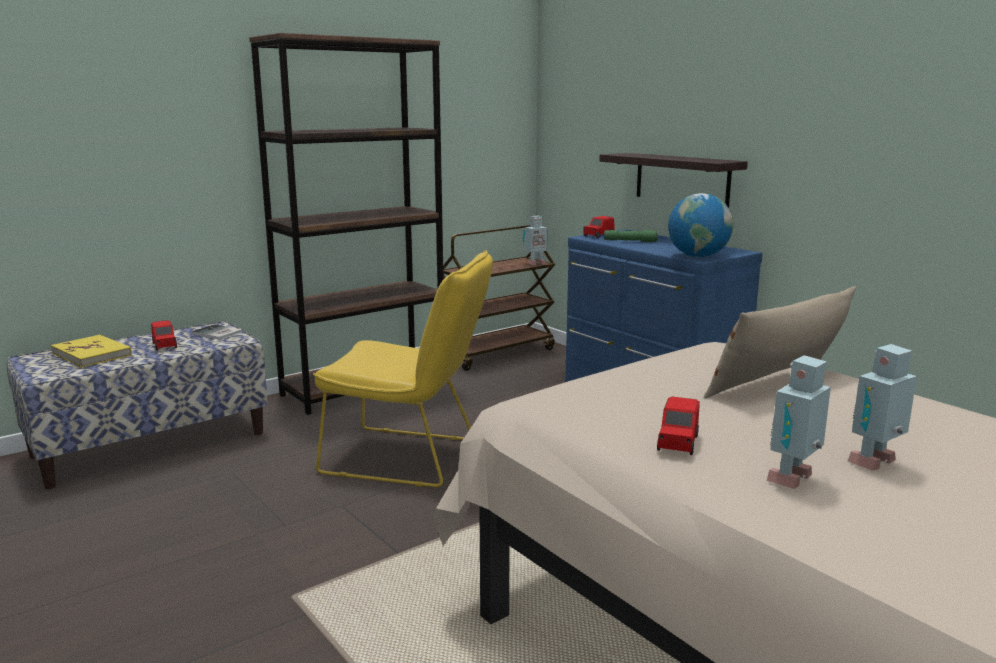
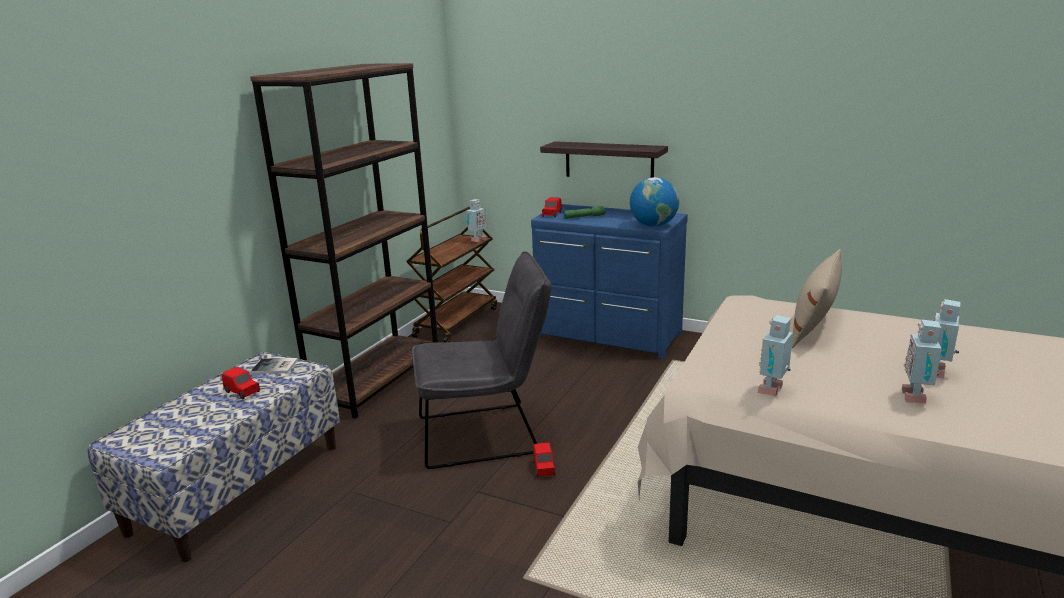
camera: 25 degrees left, 5 degrees up
yellow book [51,335,132,367] -> none
yellow chair [313,250,493,487] -> grey chair [412,251,552,469]
red toy car [657,397,700,455] -> red toy car moved to [533,443,555,477]
none -> toy robot [758,315,793,396]

